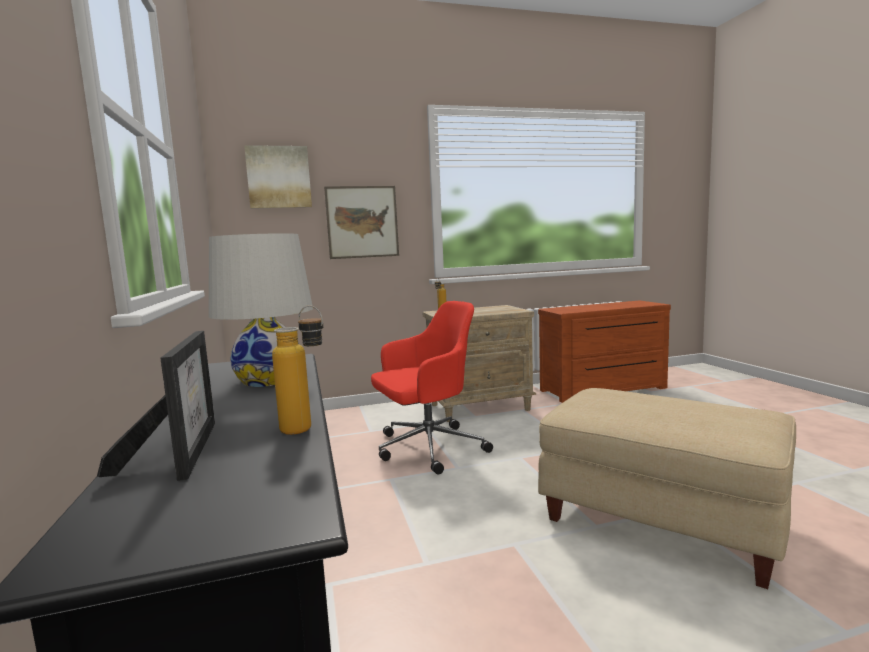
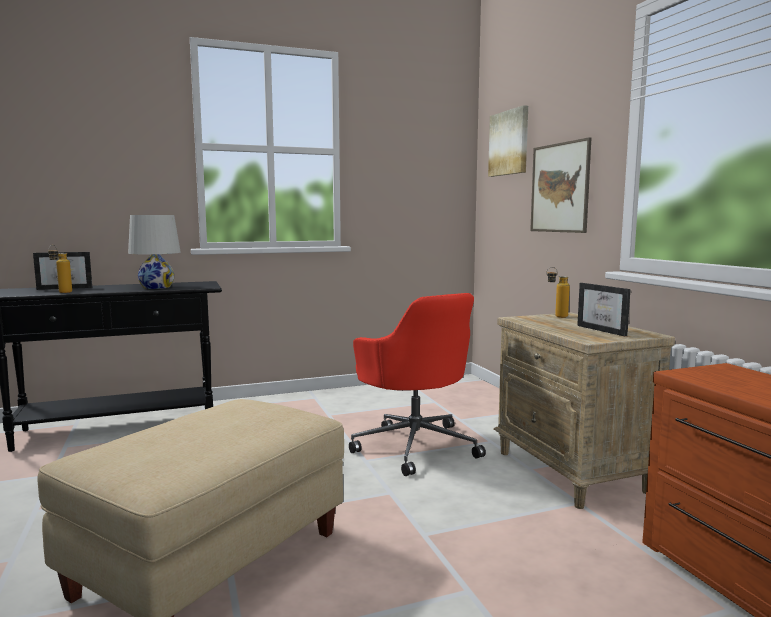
camera: 85 degrees right, 0 degrees up
none -> picture frame [577,283,631,336]

